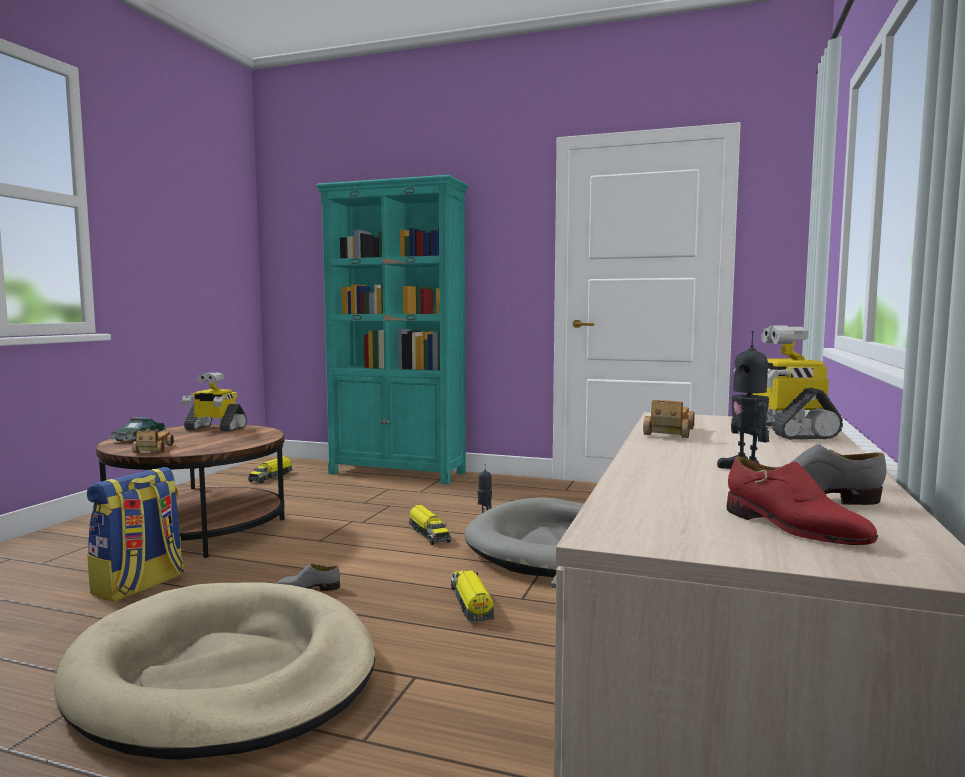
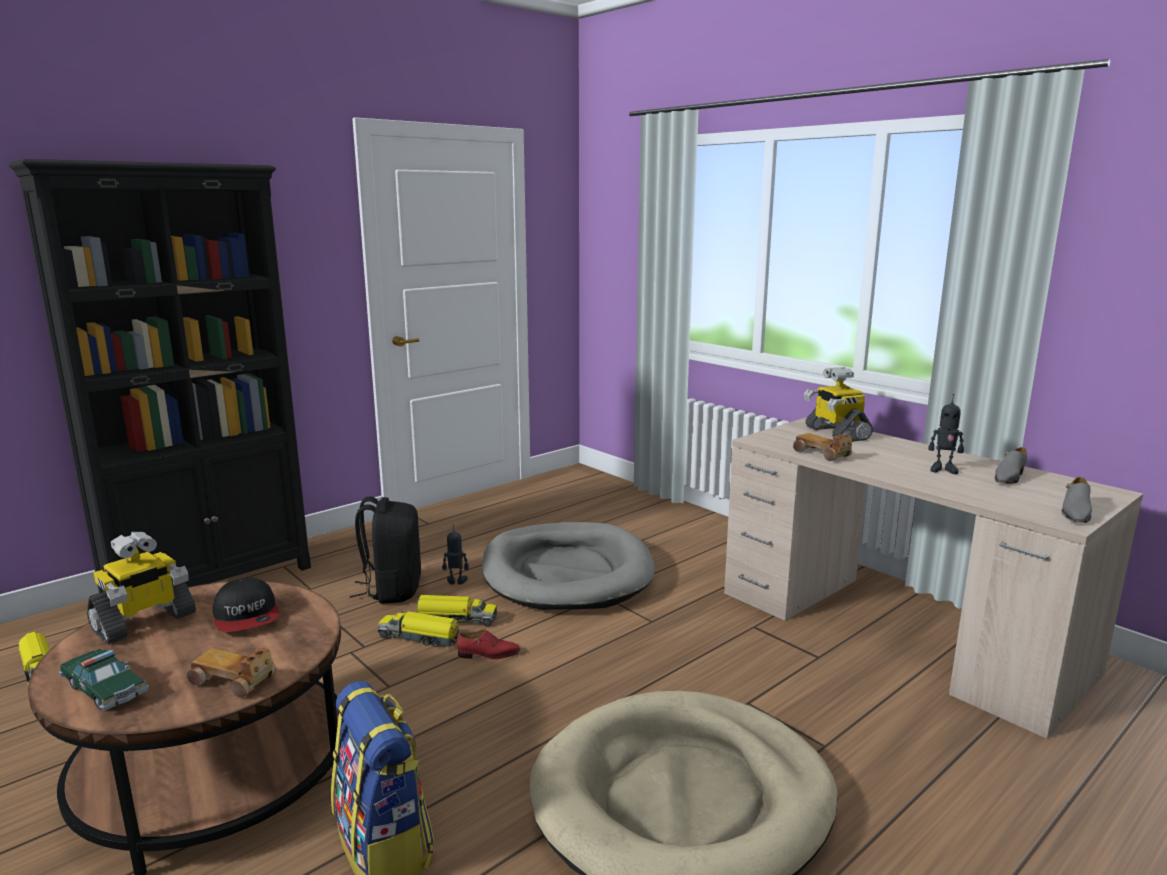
camera: 60 degrees left, 10 degrees up
grey shoe [276,563,340,591] -> grey shoe moved to [1061,477,1092,523]
turquoise bookcase [316,175,469,485] -> black bookcase [9,159,311,593]
toy truck [450,570,494,622] -> toy truck moved to [378,611,459,647]
red shoe [727,457,878,545] -> red shoe moved to [457,630,520,659]
toy robot [733,326,843,440] -> toy robot turned 45 degrees clockwise [804,367,873,442]
none -> cap [213,578,279,632]
none -> black backpack [350,496,421,604]

